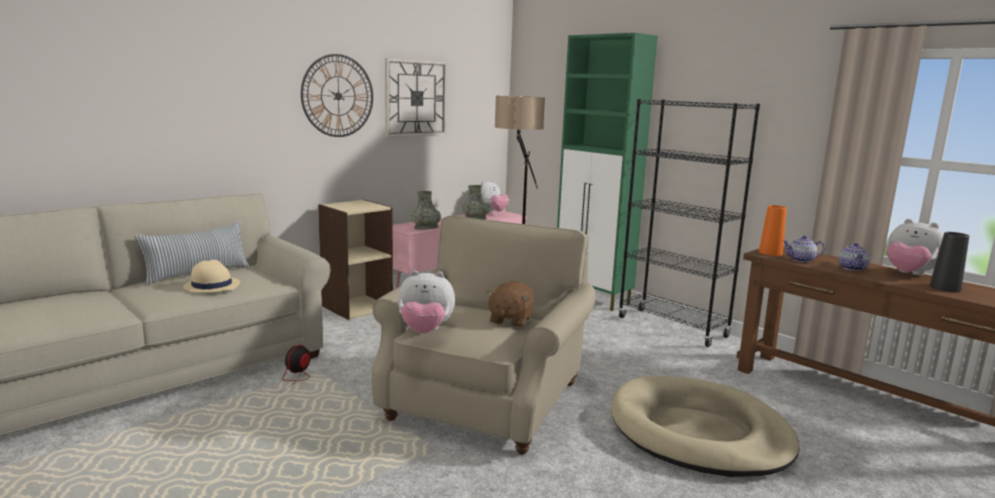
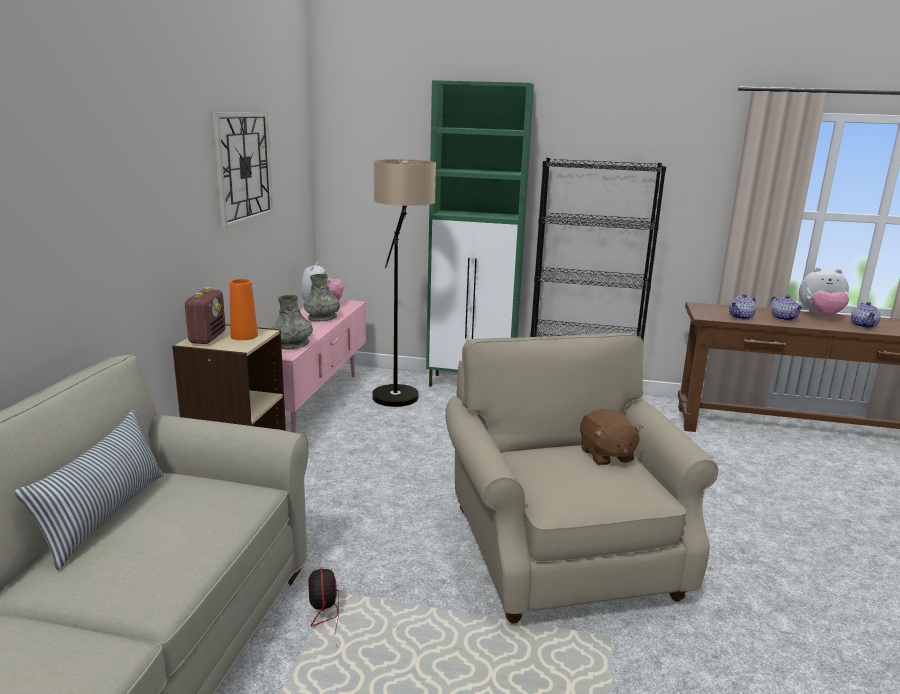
camera: 35 degrees left, 5 degrees up
beige hat [183,260,240,292] -> none
wall clock [301,54,373,137] -> none
plush toy [398,271,455,334] -> none
beige dog bed [611,376,800,477] -> none
orange vase [759,205,787,256] -> orange vase moved to [230,279,258,340]
black vase [930,232,969,293] -> teapot [851,302,881,328]
none -> radio [184,287,226,344]

